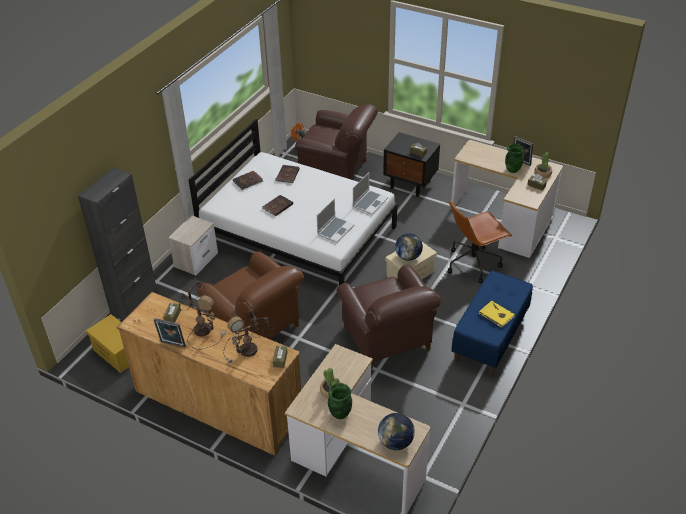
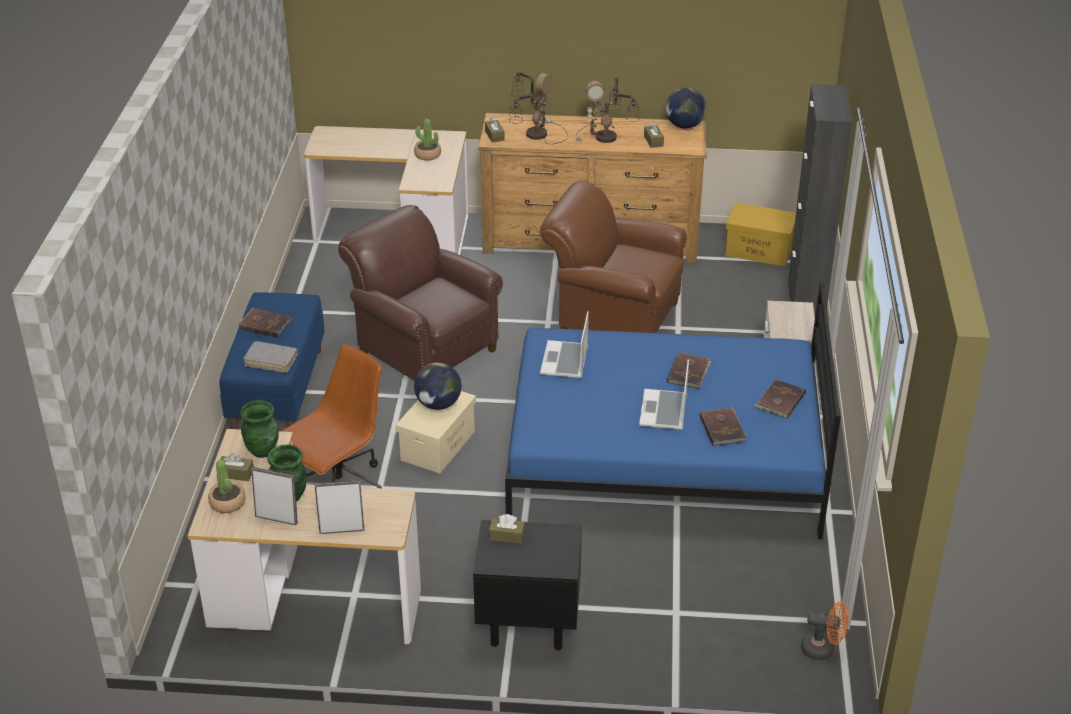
camera: 155 degrees right, 5 degrees down
picture frame [154,318,186,348] -> picture frame moved to [315,480,364,534]
white bed [188,119,397,286] -> blue bed [505,281,841,539]
brown armchair [295,104,378,180] -> none
green vase [328,383,352,419] -> green vase moved to [240,400,279,458]
laptop [353,172,388,215] -> laptop moved to [639,359,689,430]
globe [378,413,415,450] -> globe moved to [666,88,706,129]
yellow book [479,301,515,328] -> brown book [239,308,292,337]
none -> grey book [243,341,298,373]

